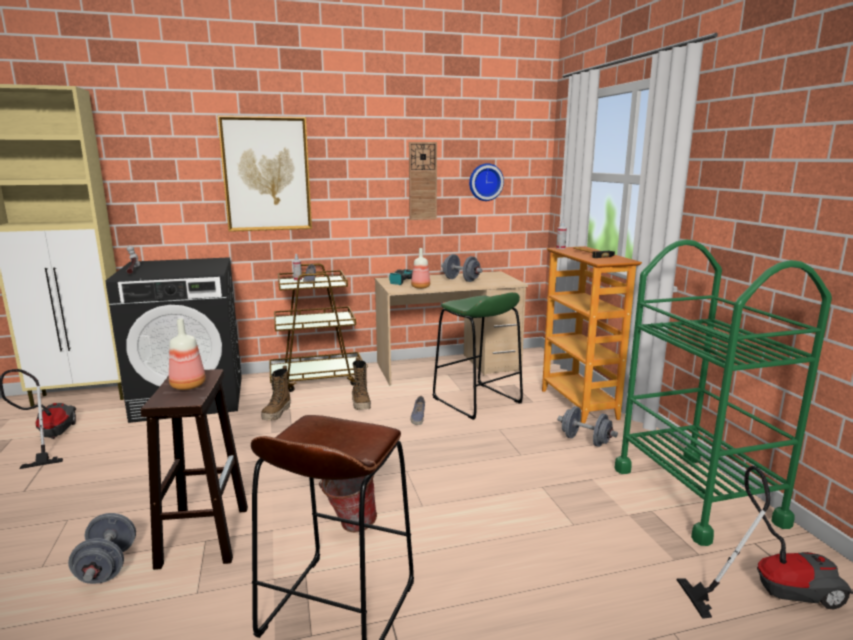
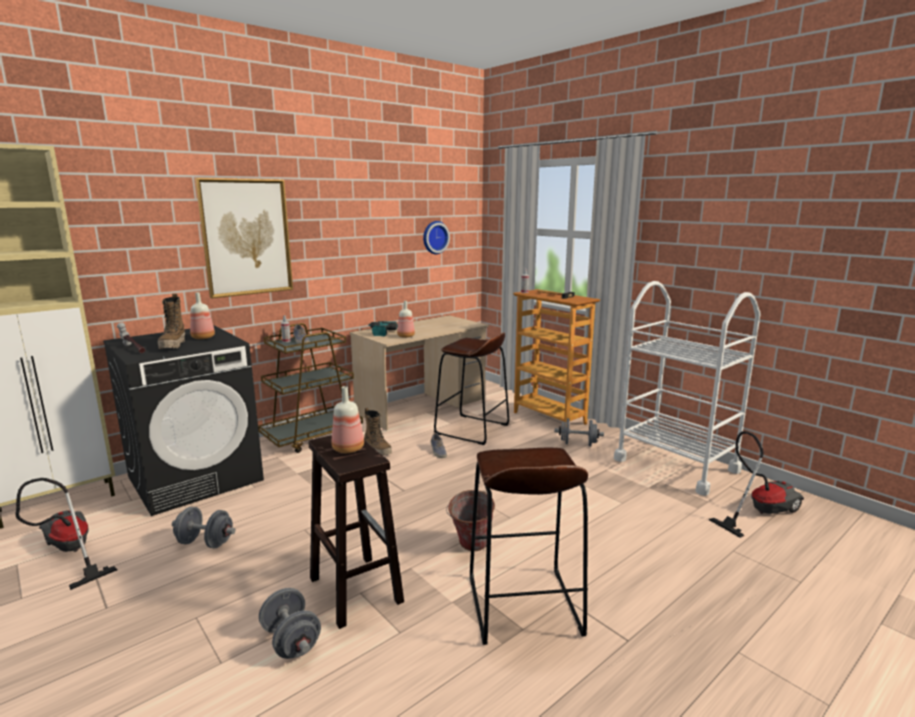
camera: 25 degrees left, 0 degrees up
boot [261,365,291,421] -> boot moved to [158,294,185,349]
wall clock [409,142,437,220] -> none
green stool [433,292,523,420] -> brown stool [434,332,509,445]
grey dumbbell [441,254,483,282] -> grey dumbbell moved to [172,507,235,548]
green cart [614,239,832,546] -> white cart [614,281,761,496]
none -> bottle [190,292,215,339]

